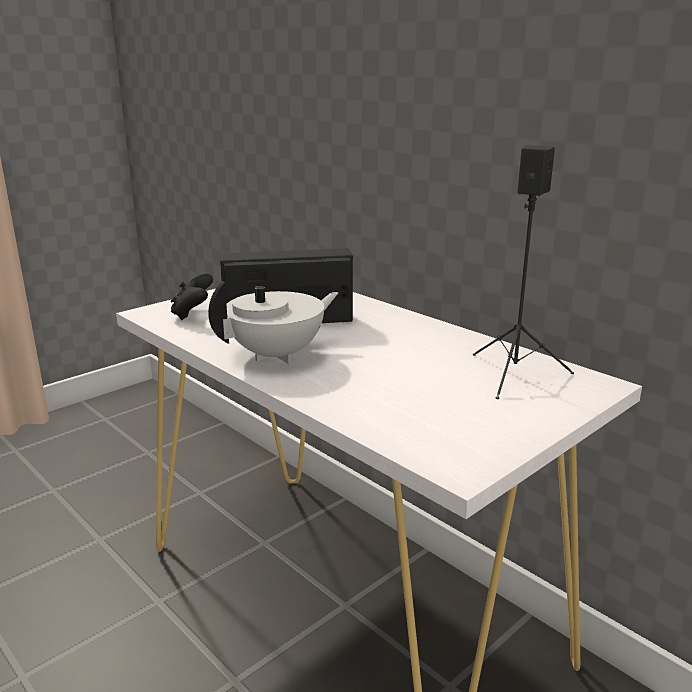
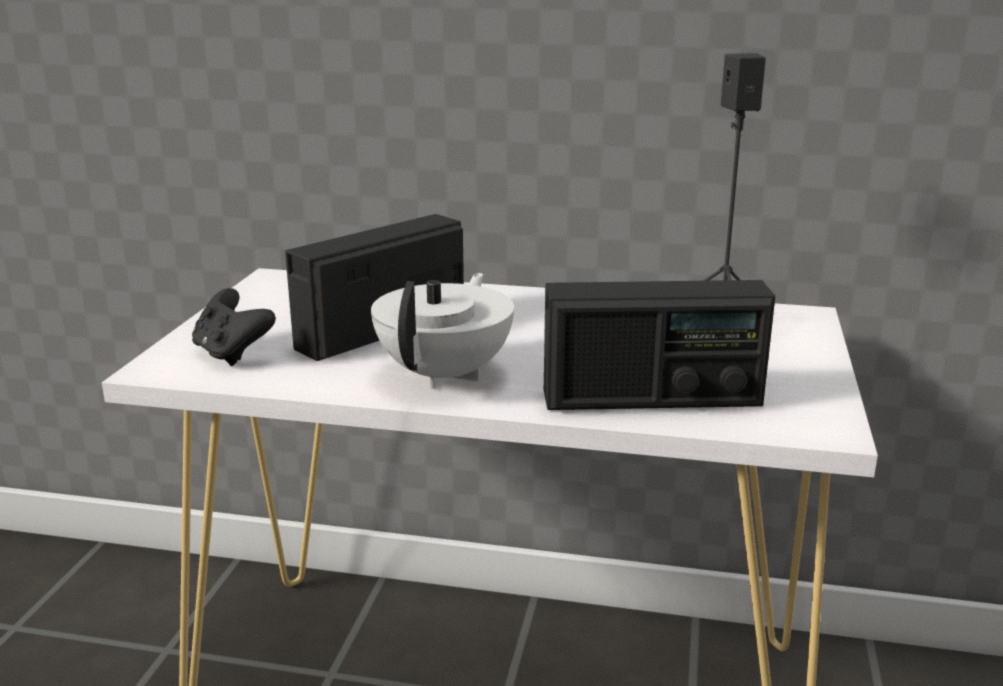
camera: 35 degrees left, 0 degrees up
none -> radio [544,280,775,410]

